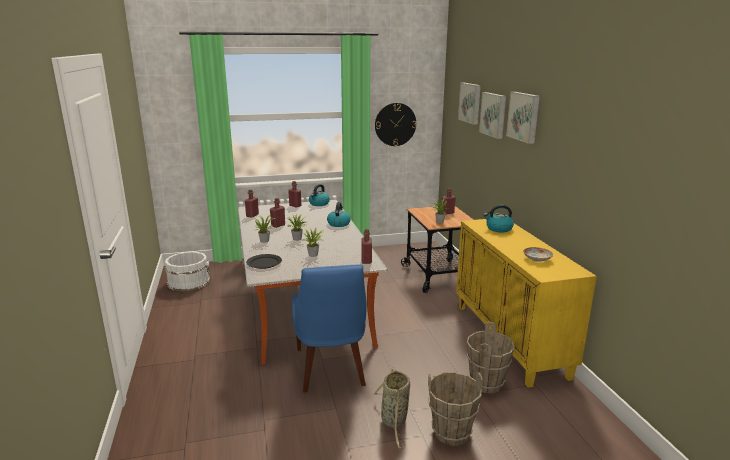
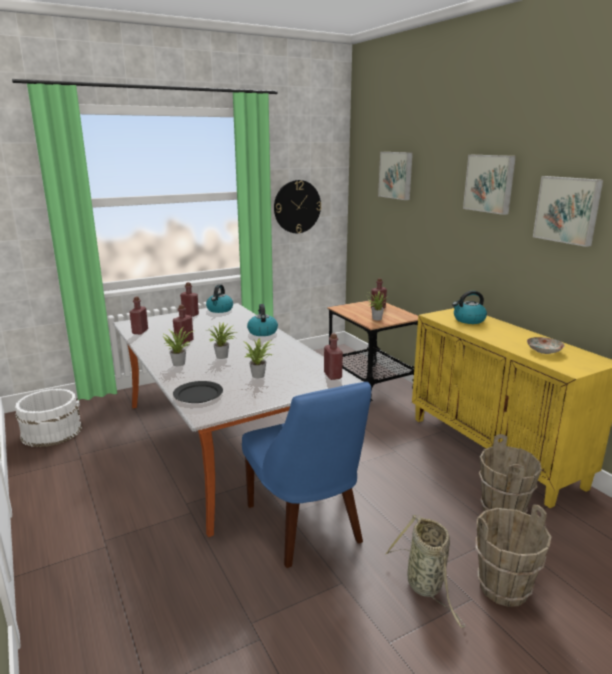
camera: 15 degrees left, 0 degrees up
picture [479,92,506,139] -> picture moved to [533,176,603,247]

